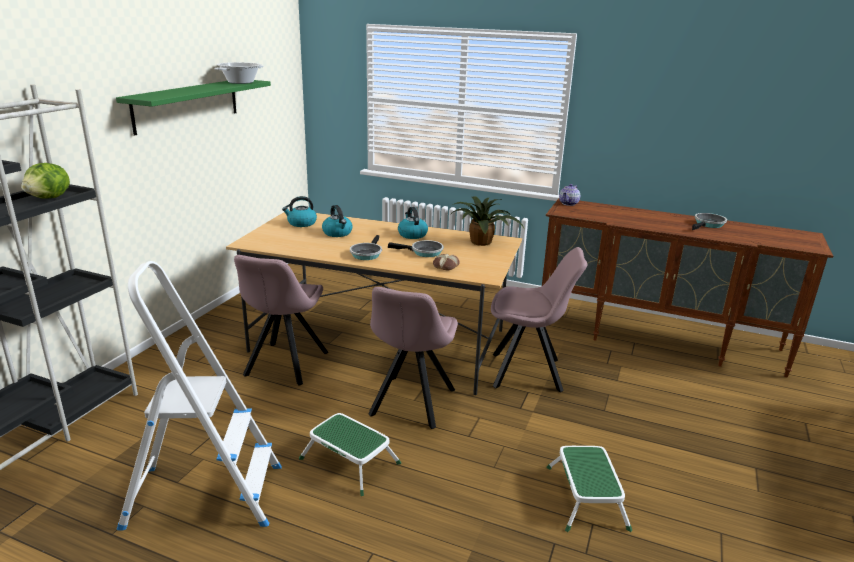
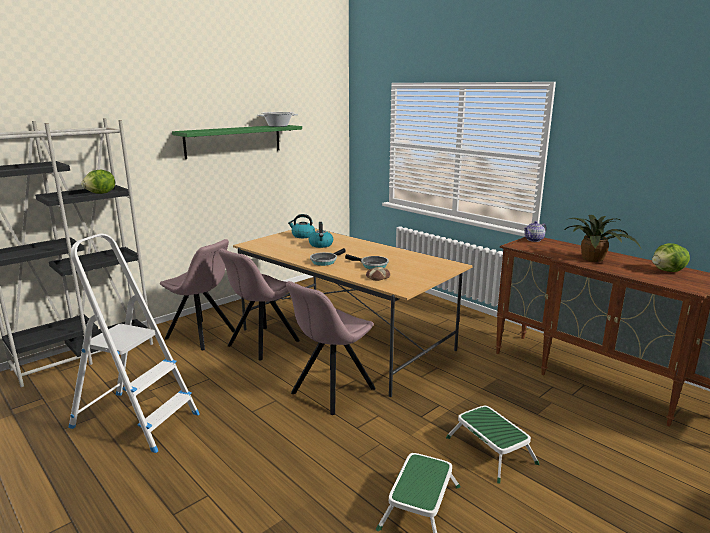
camera: 25 degrees right, 5 degrees down
green step ladder [299,413,401,496] -> green step ladder moved to [446,406,539,484]
kettle [398,207,428,239] -> none
potted plant [451,196,524,246] -> potted plant moved to [564,215,642,262]
pink chair [491,247,587,392] -> pink chair moved to [160,239,235,350]
frying pan [692,213,727,230] -> lettuce [652,243,690,272]

